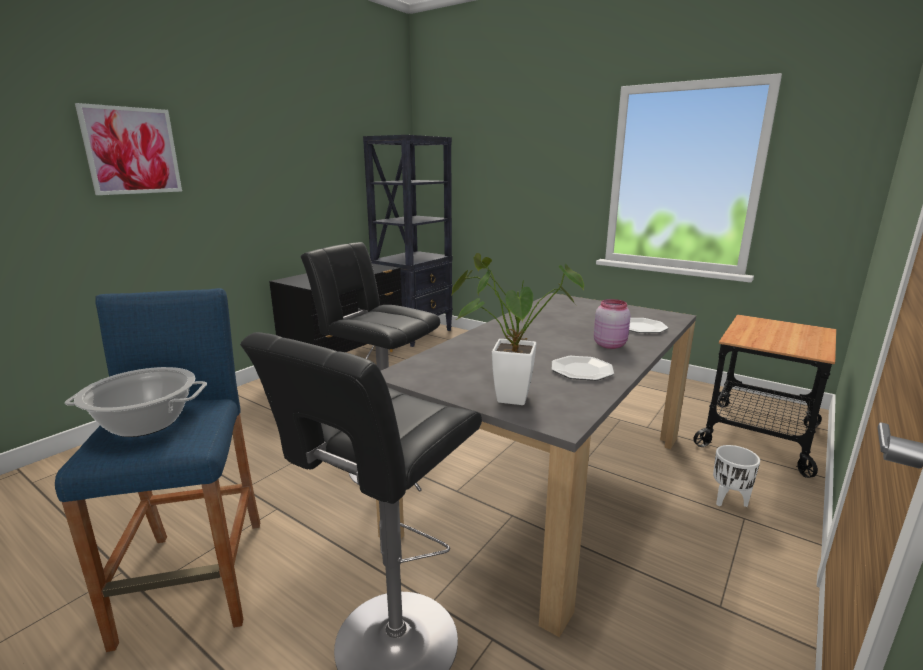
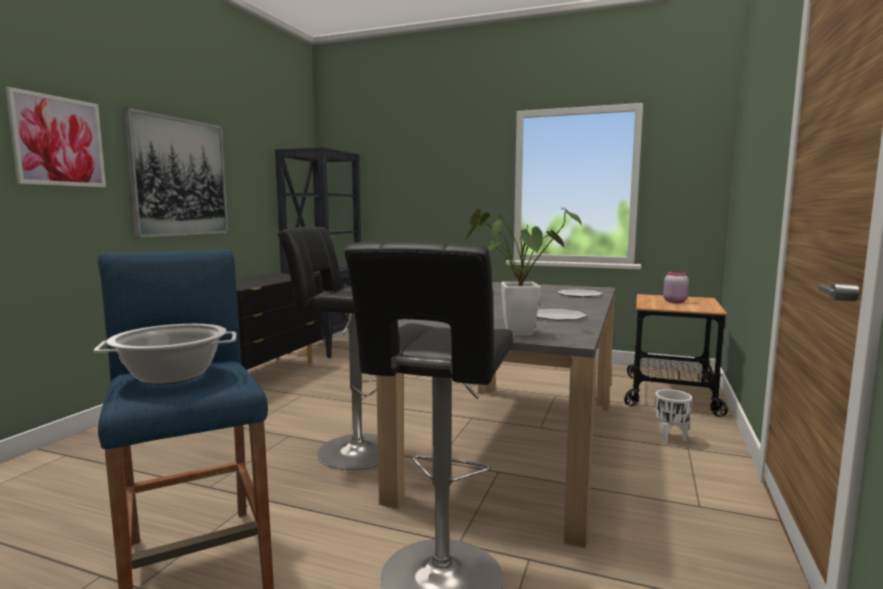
camera: 15 degrees left, 10 degrees down
pink jar [594,299,630,349] -> pink jar moved to [663,271,689,303]
none -> picture [123,107,228,238]

